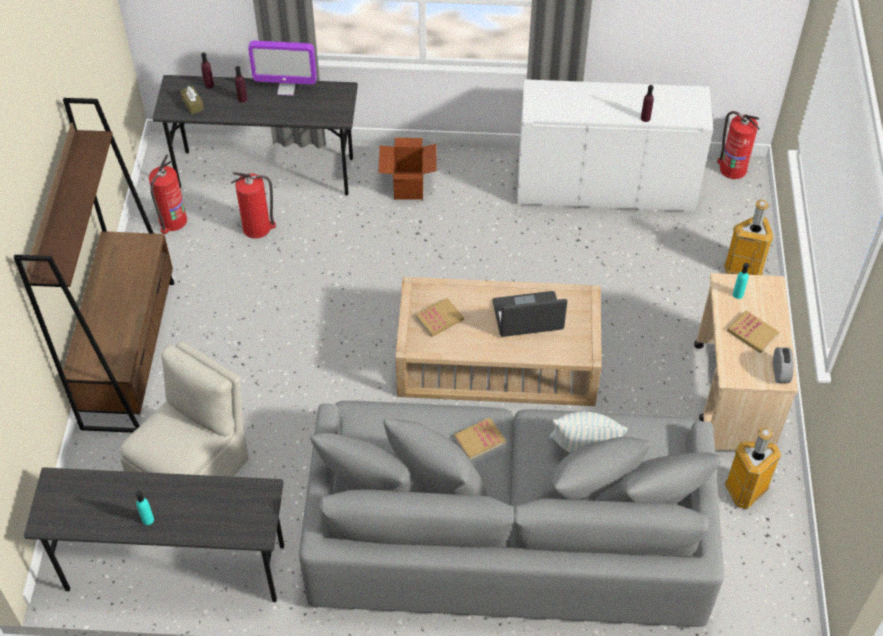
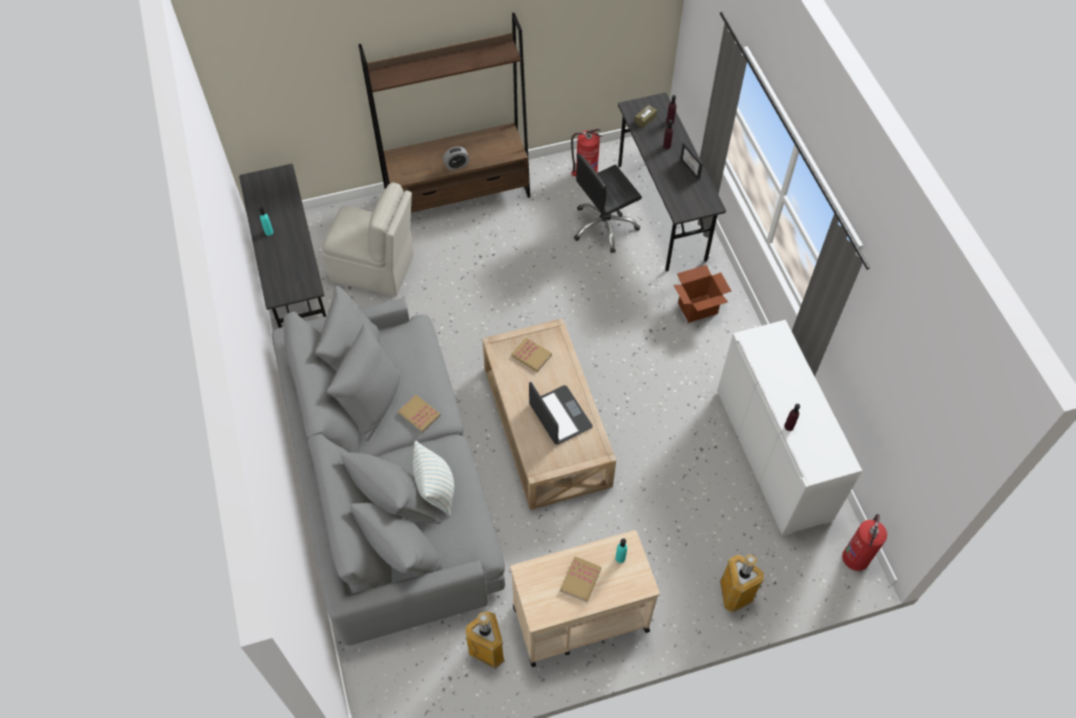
camera: 70 degrees right, 5 degrees up
fire extinguisher [231,172,276,238] -> black office chair [574,153,642,253]
monitor [248,41,317,96] -> picture frame [680,142,703,181]
alarm clock [773,347,794,383] -> alarm clock moved to [443,147,469,170]

